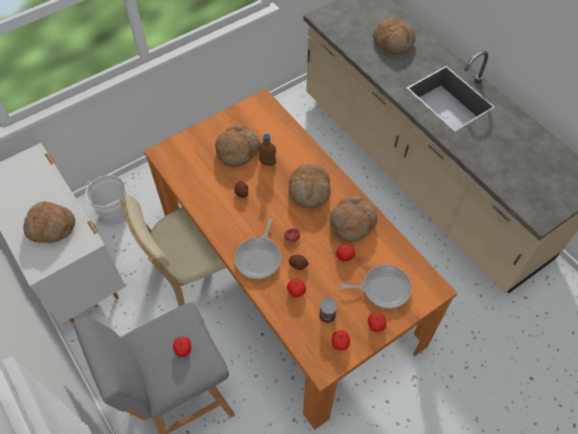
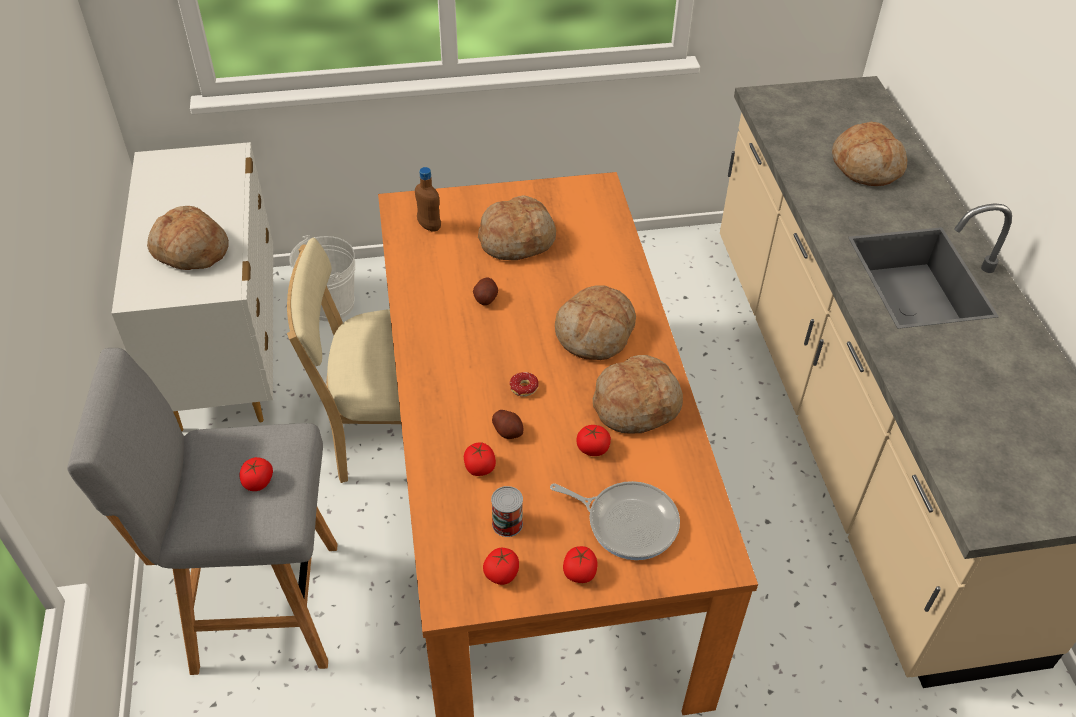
camera: 25 degrees right, 10 degrees down
frying pan [235,218,281,279] -> none
brown bottle [259,134,276,166] -> brown bottle moved to [415,167,441,232]

